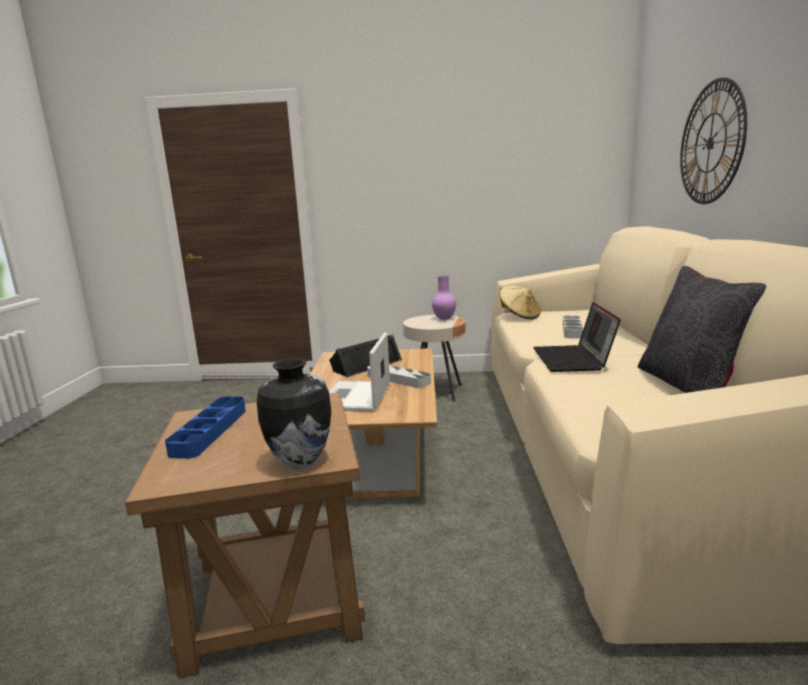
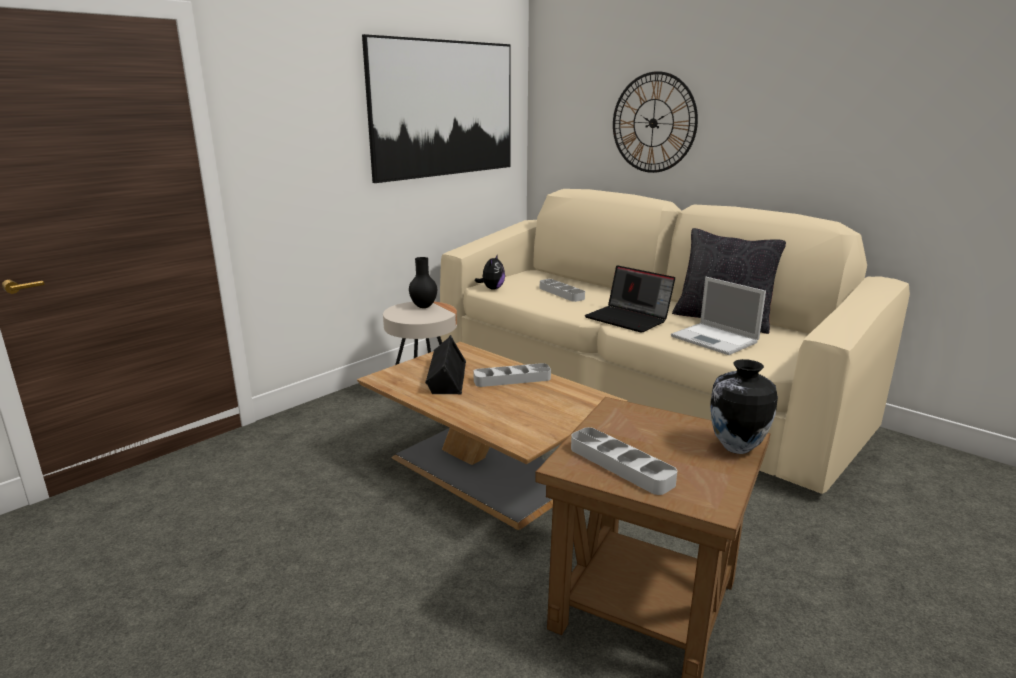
camera: 50 degrees left, 5 degrees up
blue tray [165,396,246,459] -> grey tray [571,427,677,495]
laptop [329,332,390,412] -> laptop moved to [671,277,766,355]
purple vase [432,276,456,320] -> black vase [409,257,437,308]
beige hat [499,285,541,319] -> plush toy [475,254,505,290]
none -> picture [362,34,511,183]

